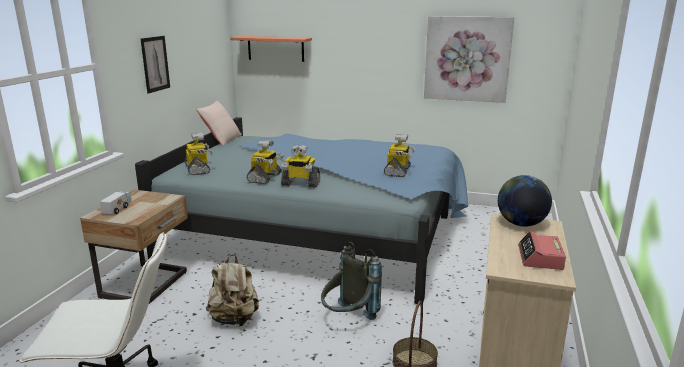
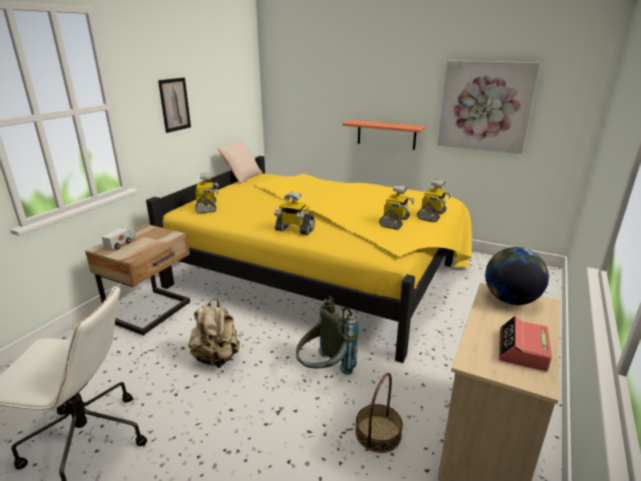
camera: 10 degrees right, 5 degrees up
blue bed [135,117,468,304] -> yellow bed [146,156,472,363]
shelf [230,36,312,62] -> shelf moved to [343,120,426,150]
toy robot [247,140,284,184] -> toy robot moved to [417,179,452,222]

